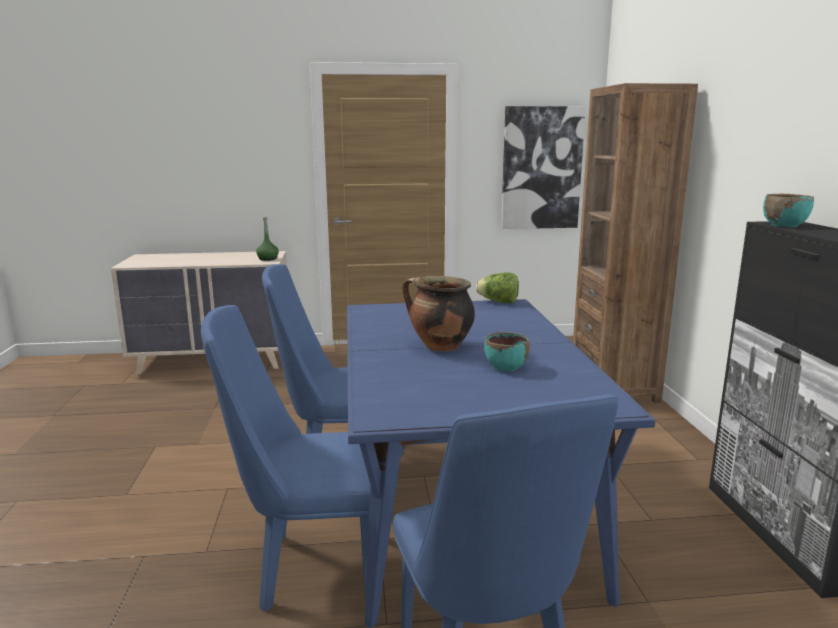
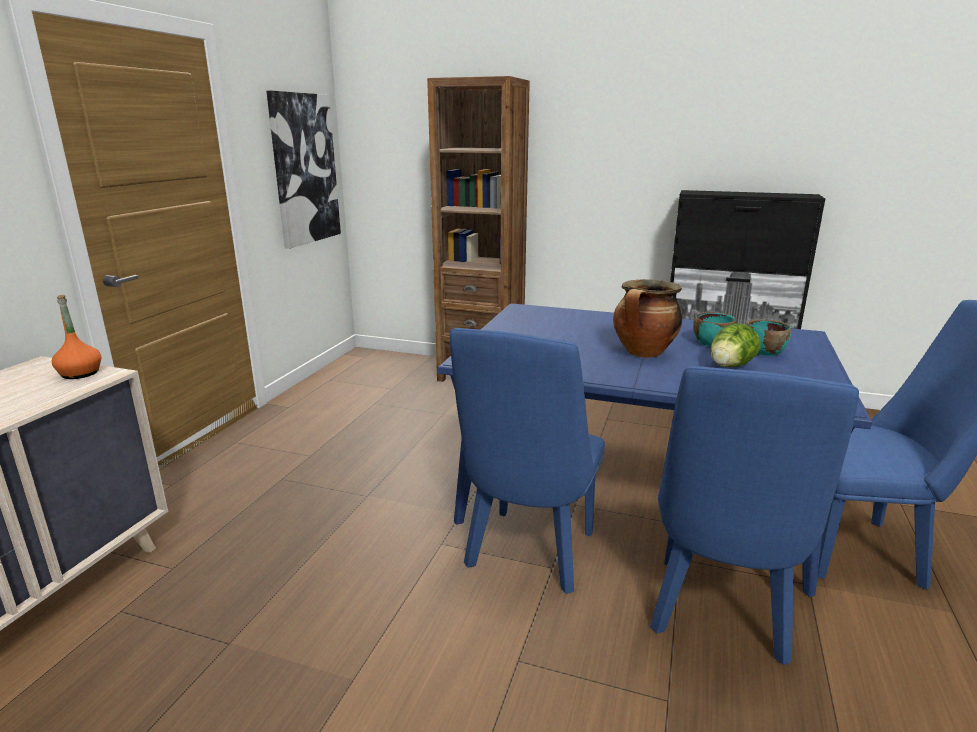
camera: 65 degrees left, 5 degrees up
green bottle [256,217,279,261] -> orange bottle [52,295,101,379]
lettuce [476,272,519,303] -> lettuce moved to [711,323,760,367]
turquoise bowl [763,194,814,227] -> turquoise bowl moved to [747,319,791,356]

